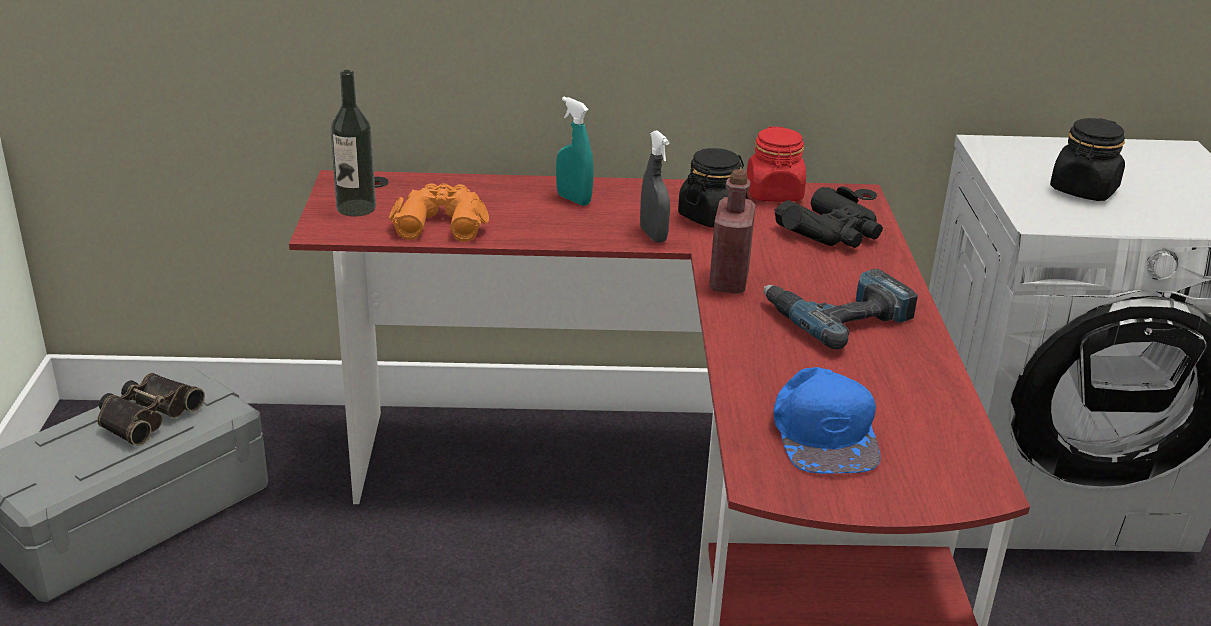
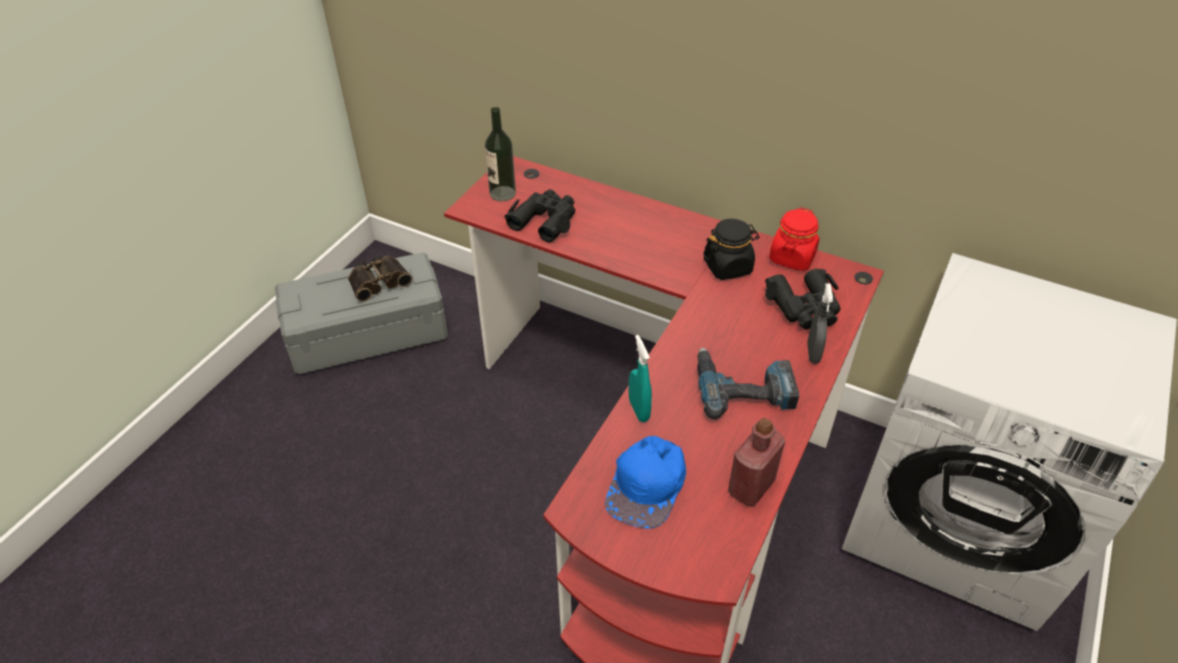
camera: 30 degrees right, 15 degrees up
orange binoculars [389,183,489,242] -> black binoculars [505,189,575,243]
turquoise spray bottle [556,97,594,206] -> turquoise spray bottle moved to [629,335,652,422]
grey spray bottle [640,130,670,243] -> grey spray bottle moved to [807,283,833,364]
red bottle [709,169,756,294] -> red bottle moved to [728,418,785,506]
black jar [1050,118,1125,201] -> none

